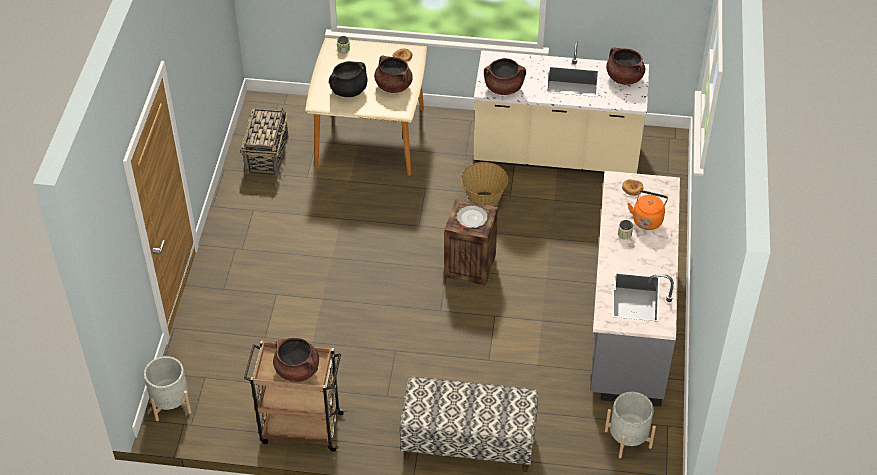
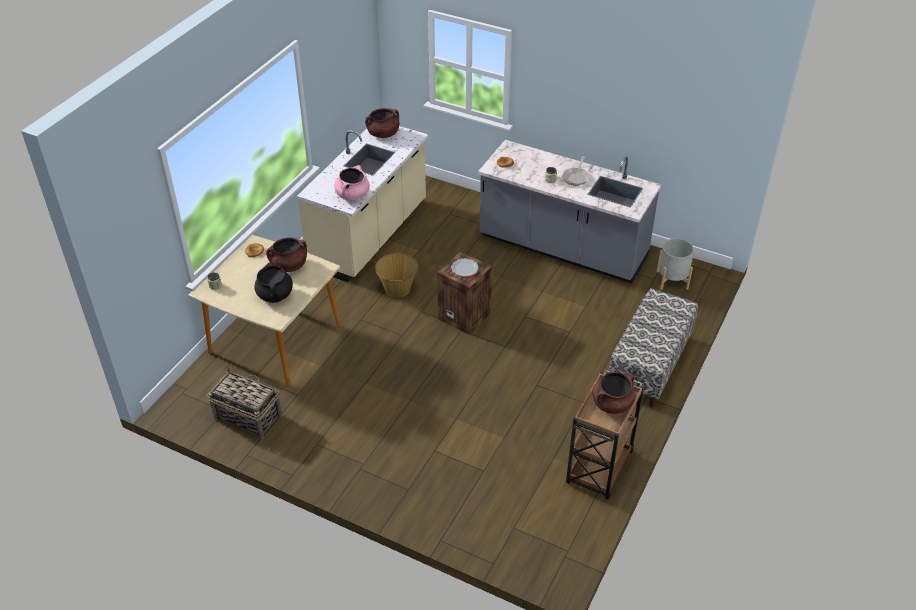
camera: 70 degrees left, 5 degrees down
grey planter [144,356,191,421] -> none
brown cooking pot [484,58,526,95] -> pink cooking pot [334,165,370,201]
orange kettle [628,190,668,230] -> none
none -> frying pan [562,156,590,186]

